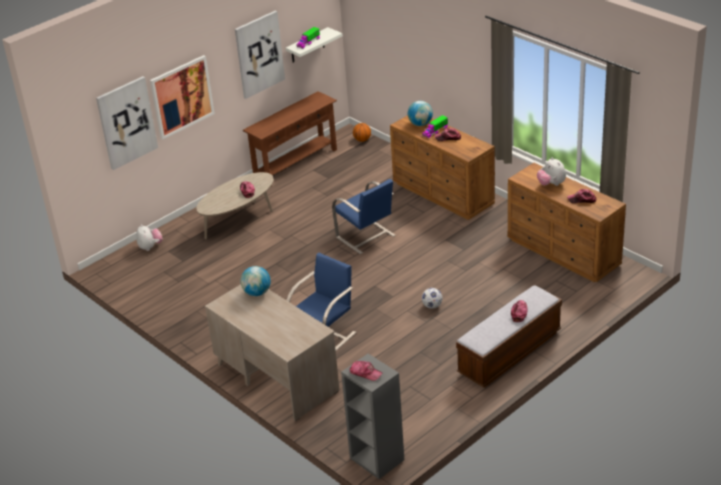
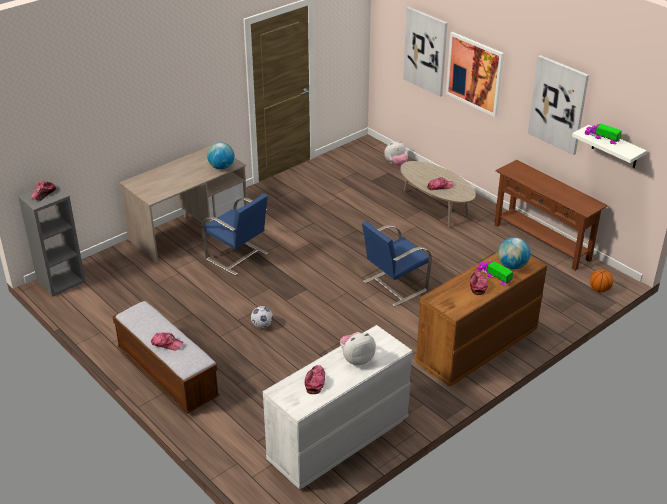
camera: 90 degrees right, 0 degrees up
brown dresser [508,163,626,282] -> white dresser [263,325,412,489]

